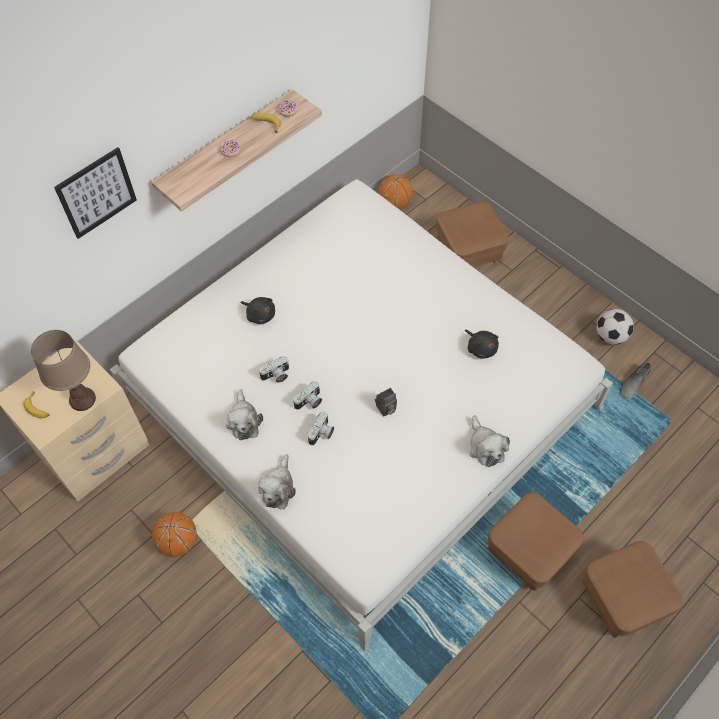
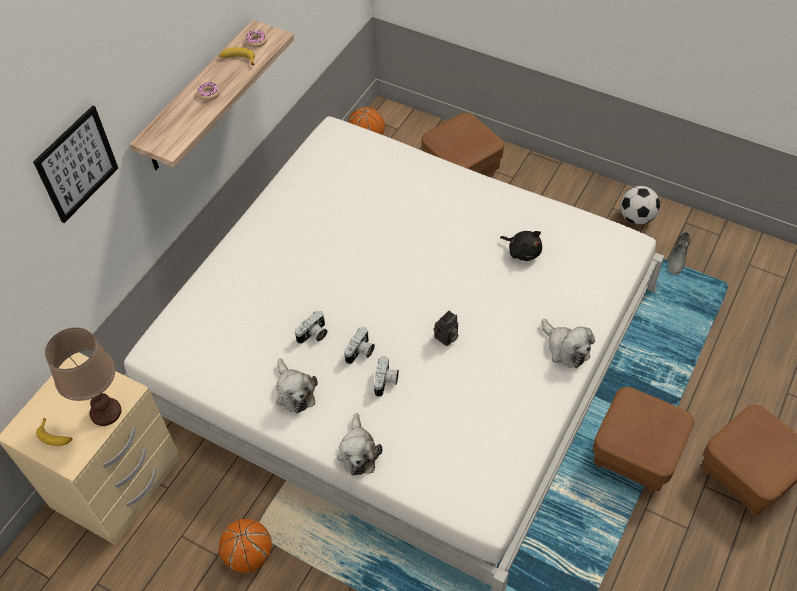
camera: 15 degrees left, 5 degrees down
black plush toy [241,297,275,324] -> none

